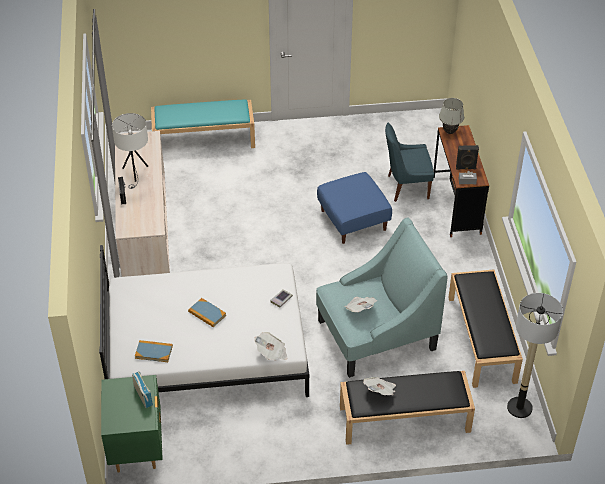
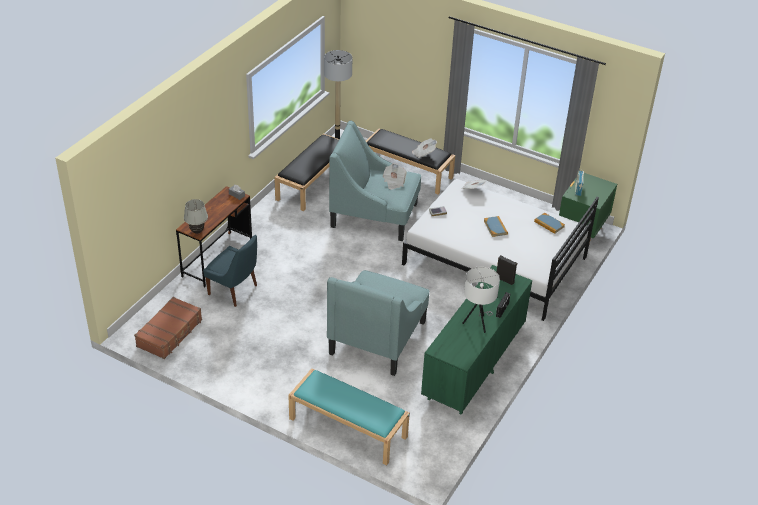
camera: 145 degrees left, 5 degrees down
beige dresser [115,131,170,277] -> green dresser [421,265,532,415]
blue ottoman [317,172,392,244] -> none
black speaker [456,145,479,170] -> black speaker moved to [497,255,517,285]
none -> brown suitcase [134,297,202,359]
none -> turquoise armchair [327,270,429,376]

